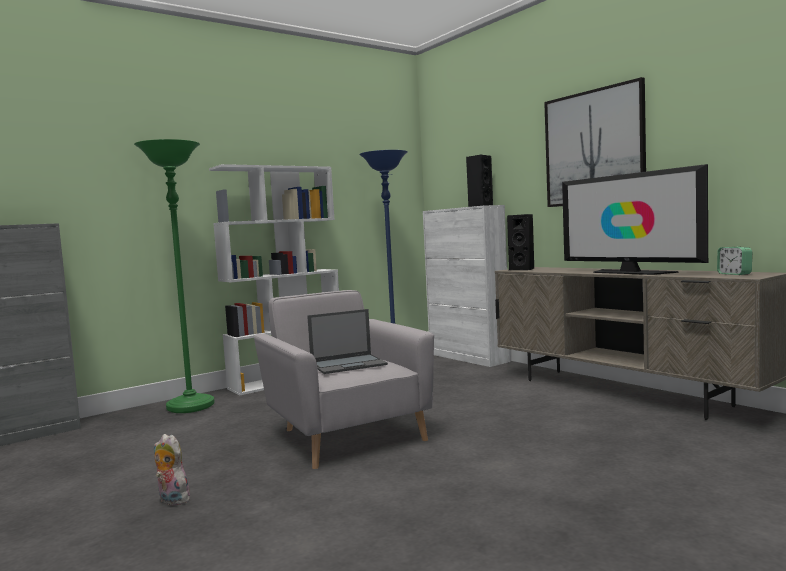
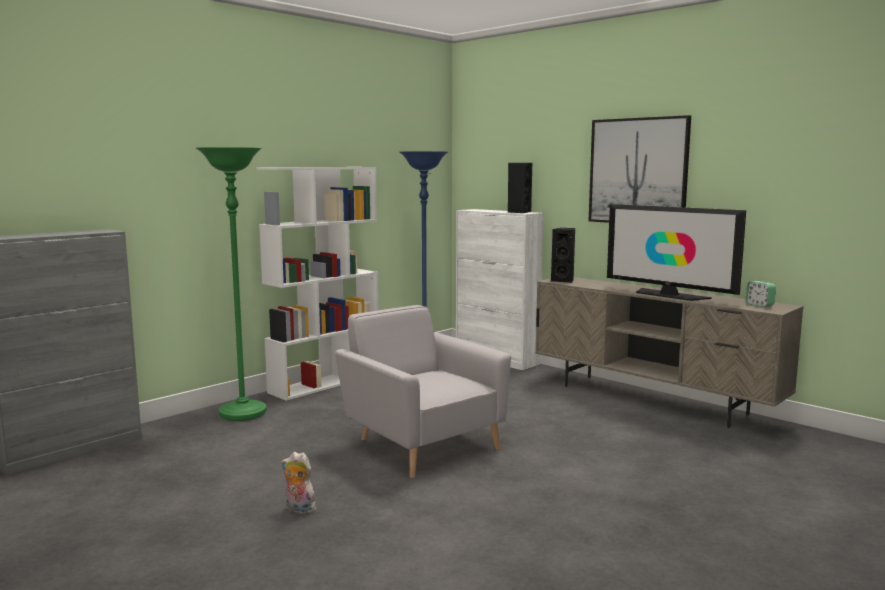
camera: 10 degrees left, 5 degrees up
laptop [307,309,388,374] -> none

